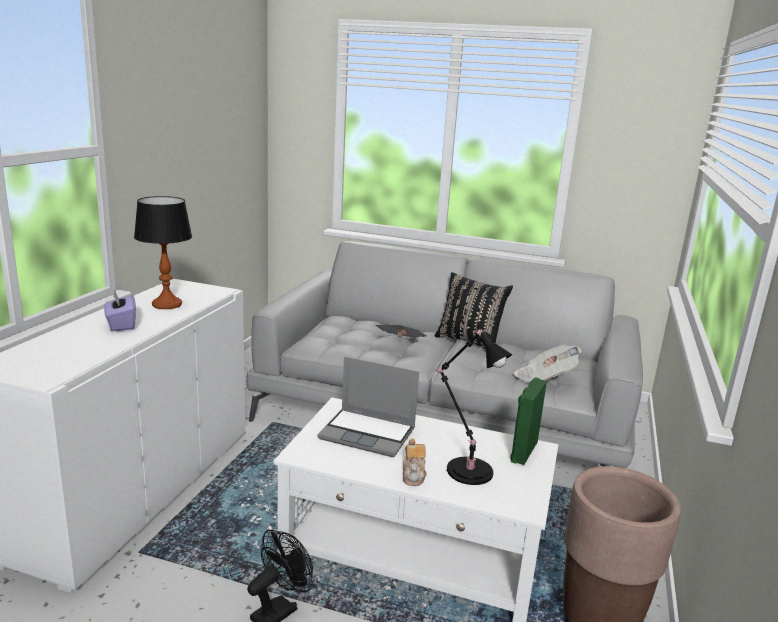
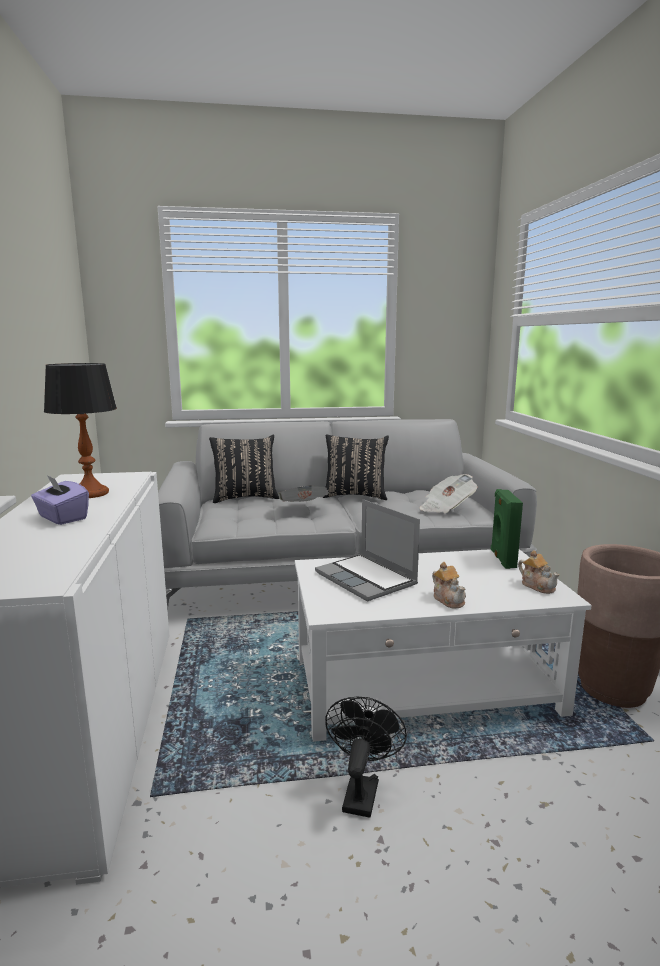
camera: 25 degrees left, 5 degrees down
laptop [317,357,419,457] -> laptop turned 60 degrees clockwise [315,499,420,602]
black table lamp [436,329,512,485] -> none
none -> black pillow [209,435,279,503]
none -> teapot [518,550,560,594]

